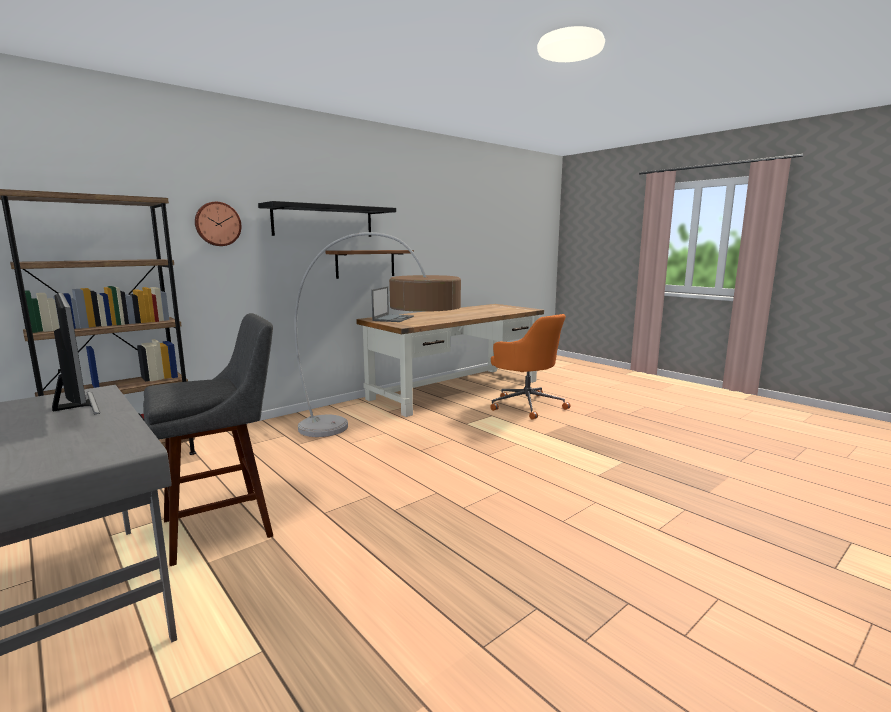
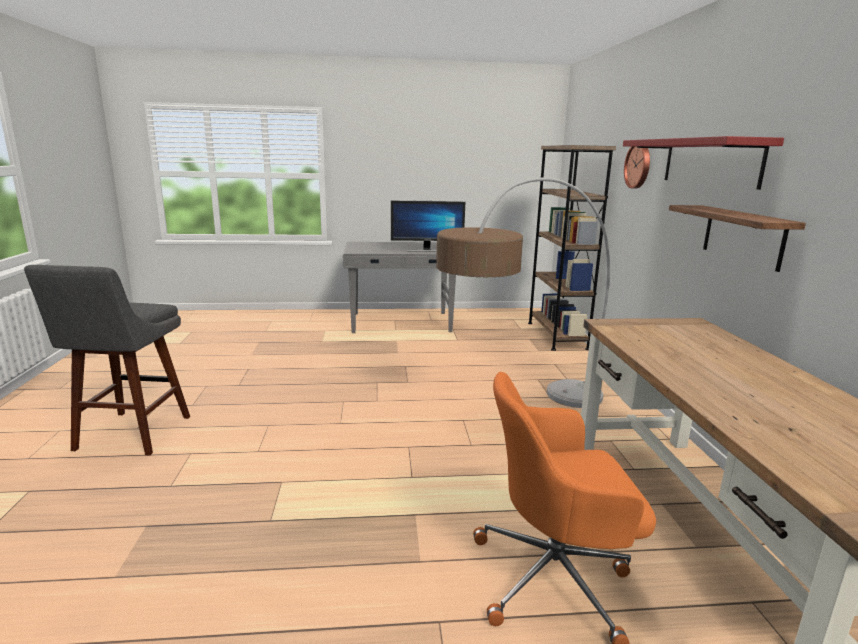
camera: 125 degrees right, 5 degrees up
grey stool [143,313,273,566] -> grey stool moved to [24,265,190,455]
black shelf [258,201,396,237] -> red shelf [623,136,784,190]
laptop [371,287,414,322] -> none

